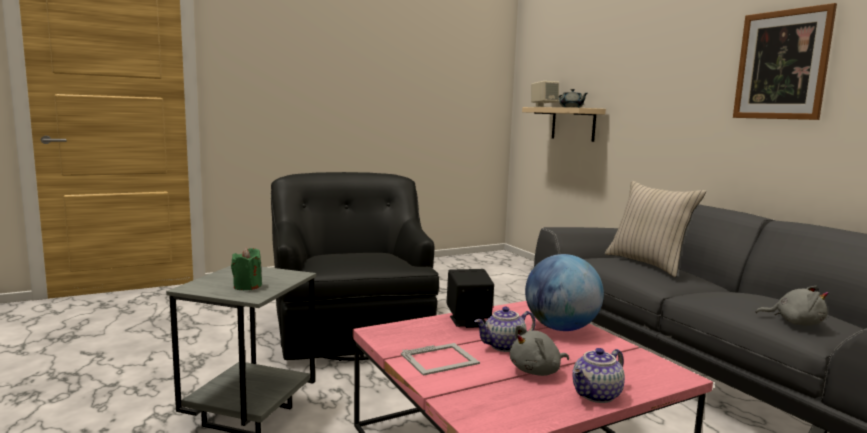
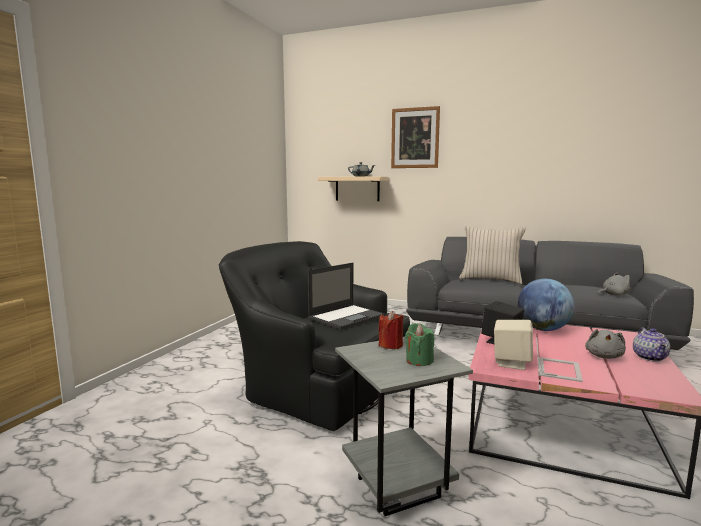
camera: 40 degrees left, 0 degrees up
teapot [474,307,536,352] -> none
beige speaker [531,81,559,107] -> beige speaker moved to [494,320,533,370]
picture [733,3,837,120] -> picture moved to [391,106,440,168]
none -> laptop [308,263,385,330]
none -> red candle [378,311,403,349]

